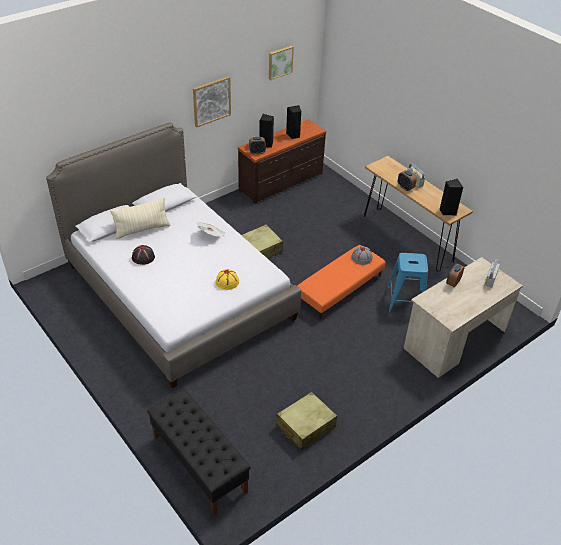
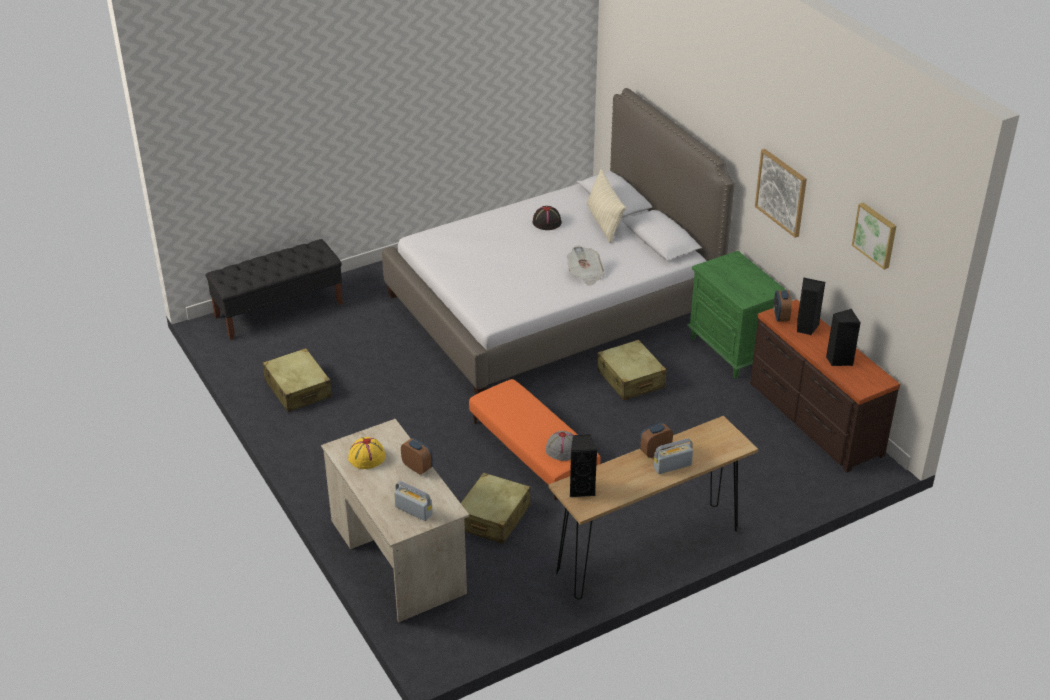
camera: 100 degrees right, 5 degrees down
yellow hat [216,269,239,290] -> yellow hat moved to [348,437,386,469]
blue stool [387,253,428,312] -> beige suitcase [461,472,530,544]
none -> green nightstand [687,251,787,379]

